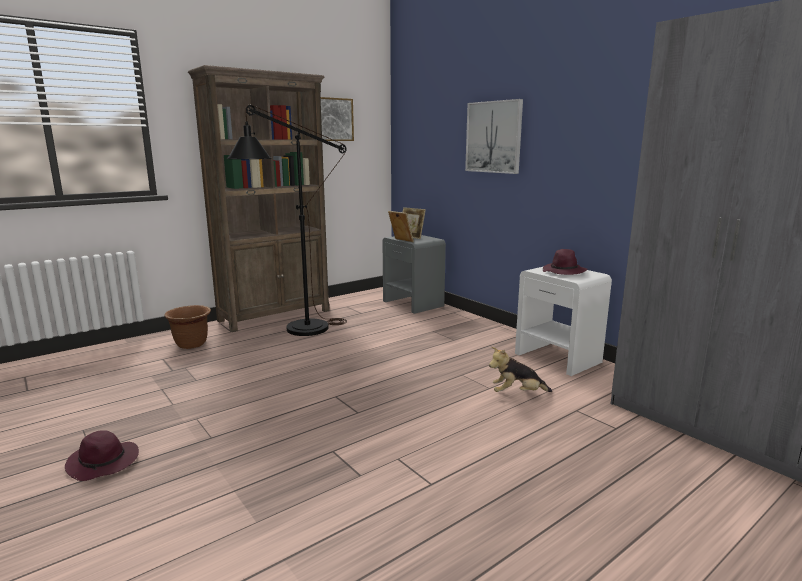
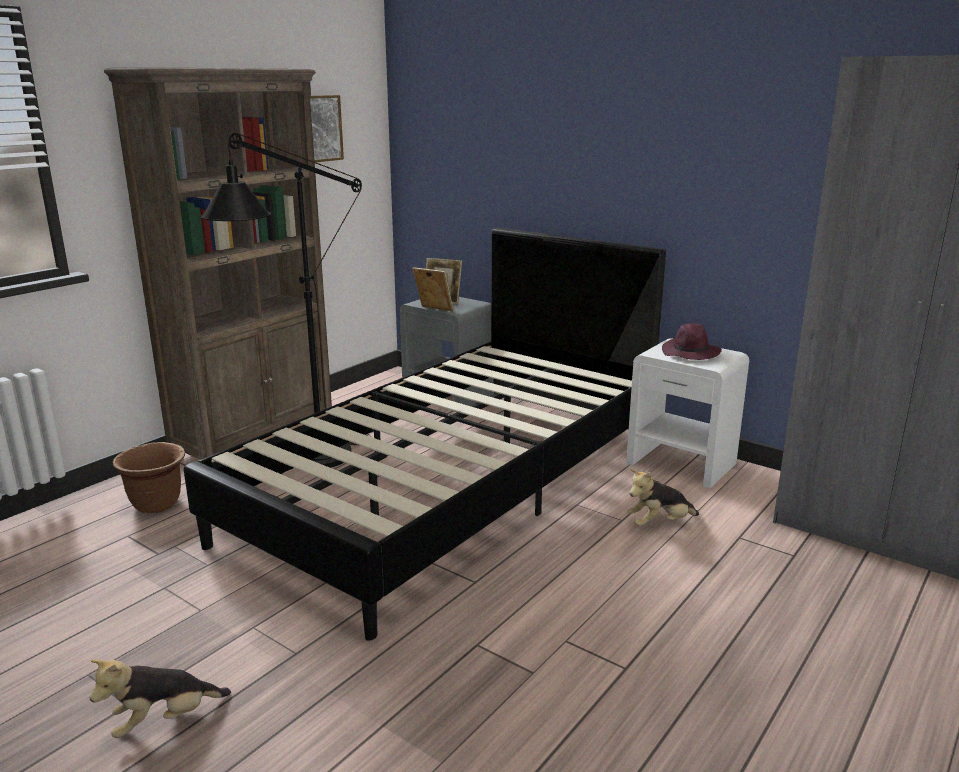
camera: 15 degrees left, 5 degrees up
purple hat [65,430,139,481] -> plush toy [89,659,231,738]
picture [465,99,523,174] -> none
none -> black bed [184,228,666,641]

